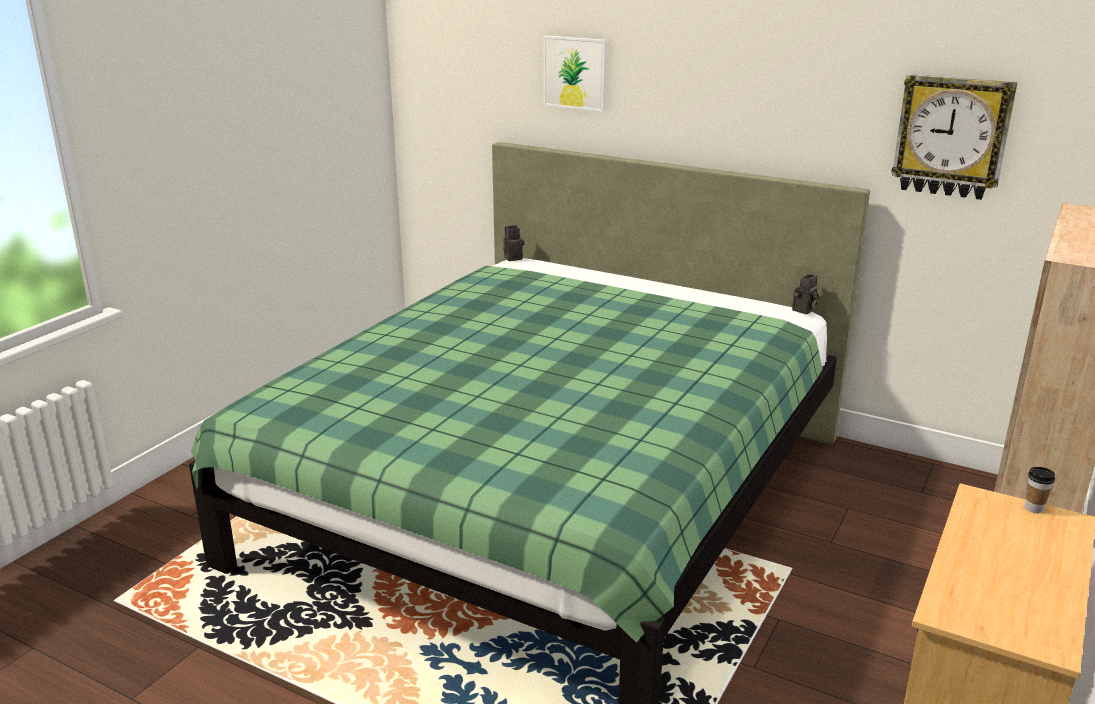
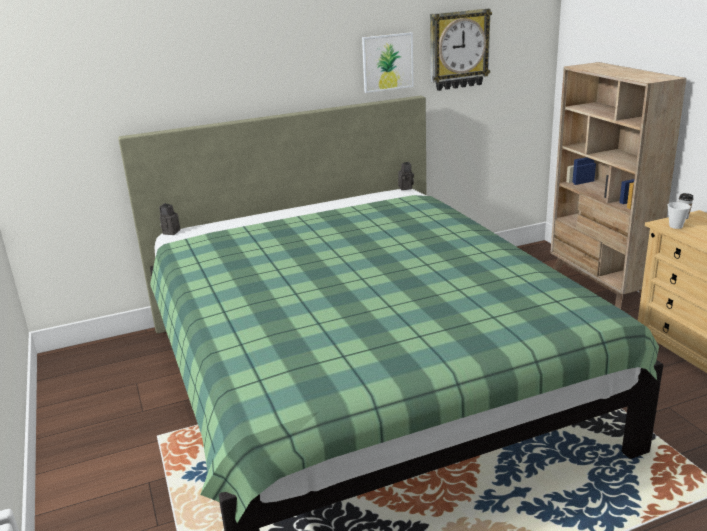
camera: 50 degrees left, 0 degrees up
picture [543,35,607,112] -> picture moved to [362,32,413,93]
none -> cup [667,202,691,229]

